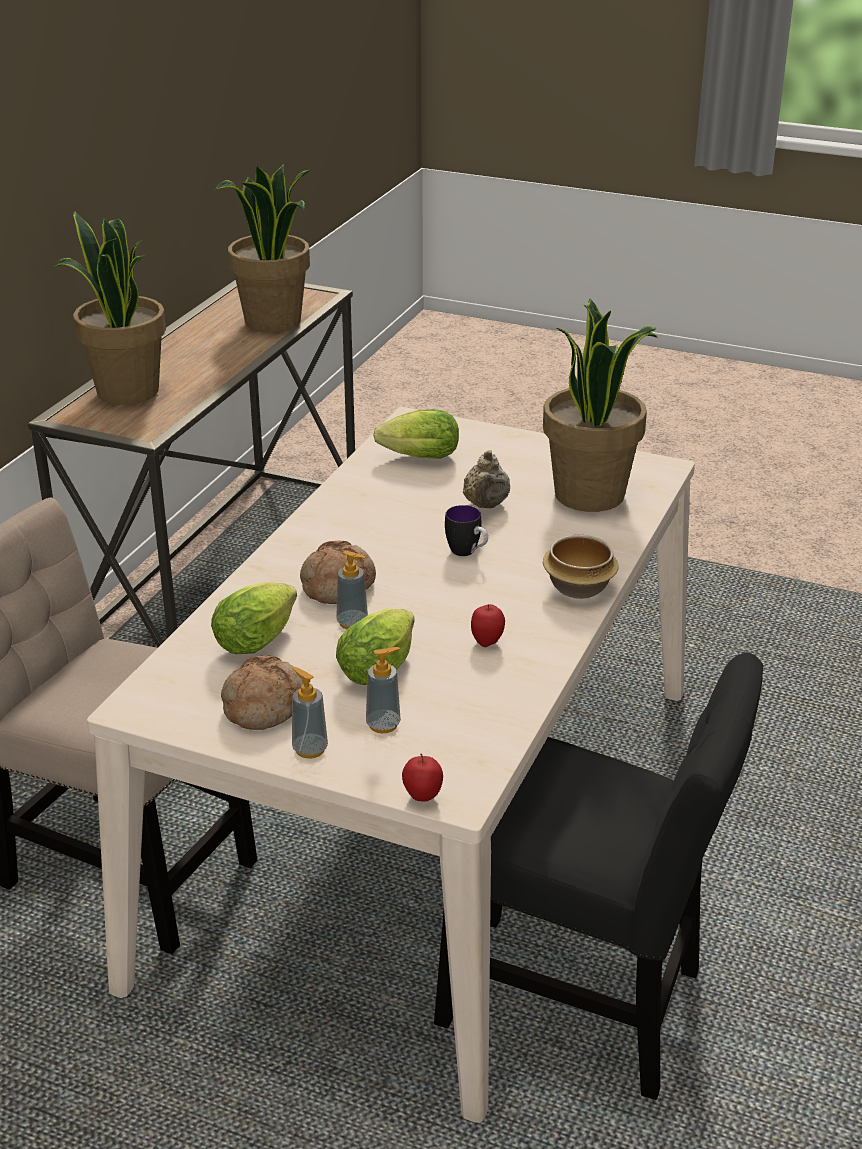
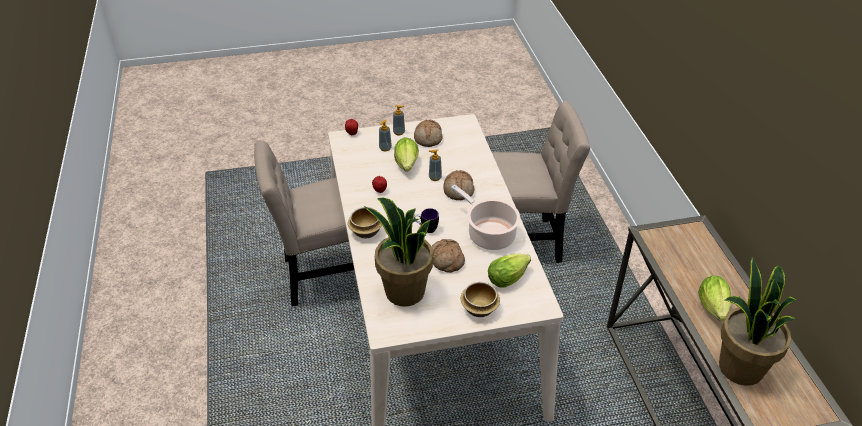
camera: 145 degrees right, 10 degrees up
potted plant [52,211,166,405] -> none
lettuce [211,582,297,654] -> lettuce moved to [698,275,731,321]
black chair [434,652,763,1100] -> beige chair [254,140,354,306]
beige teapot [463,450,510,508] -> bread [431,239,465,273]
none -> cooking pot [451,185,520,250]
none -> bowl [461,282,500,317]

